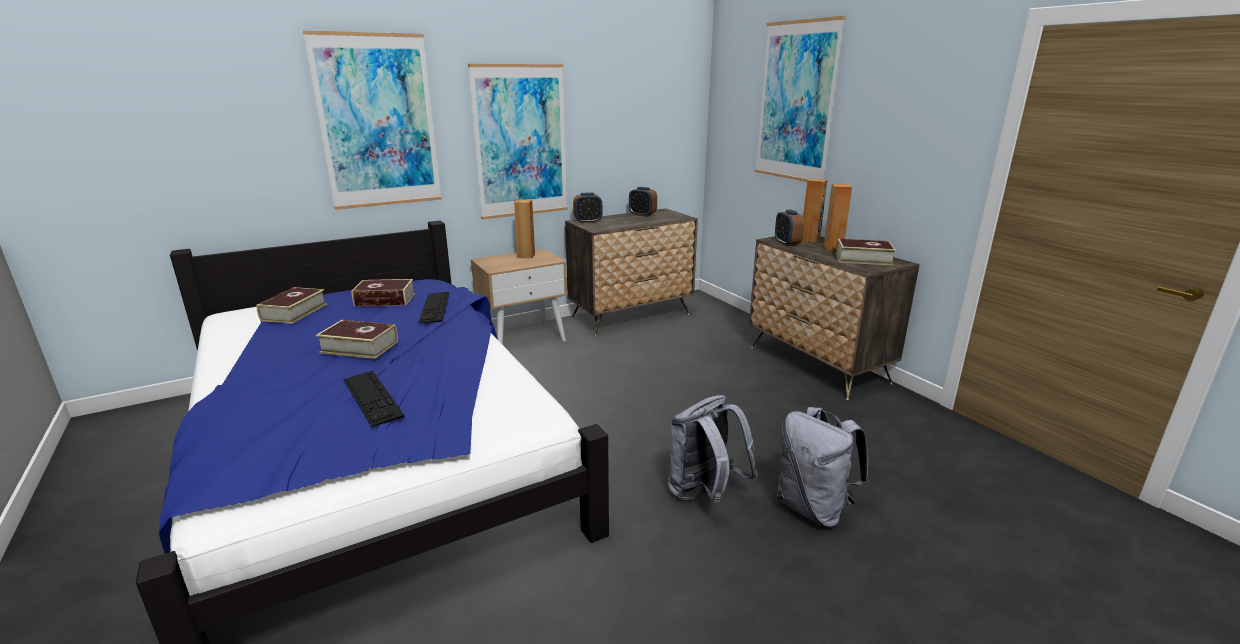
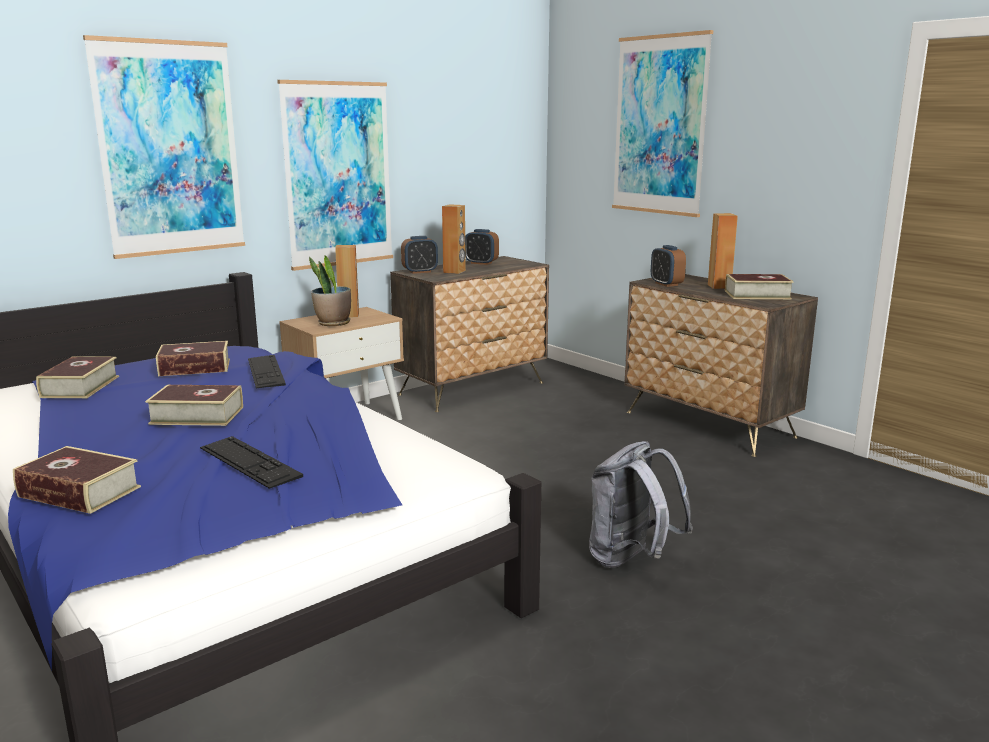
camera: 10 degrees left, 5 degrees down
grey backpack [777,407,869,528] -> none
brown speaker [802,178,828,243] -> brown speaker moved to [442,204,466,274]
none -> book [13,446,141,514]
none -> potted plant [309,255,351,326]

